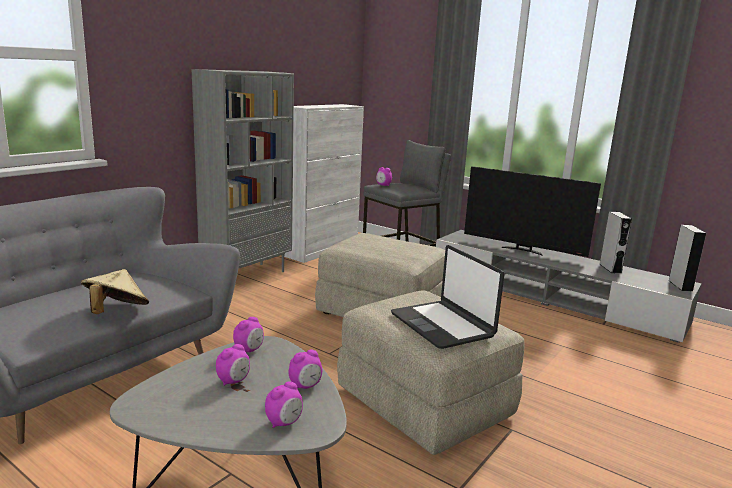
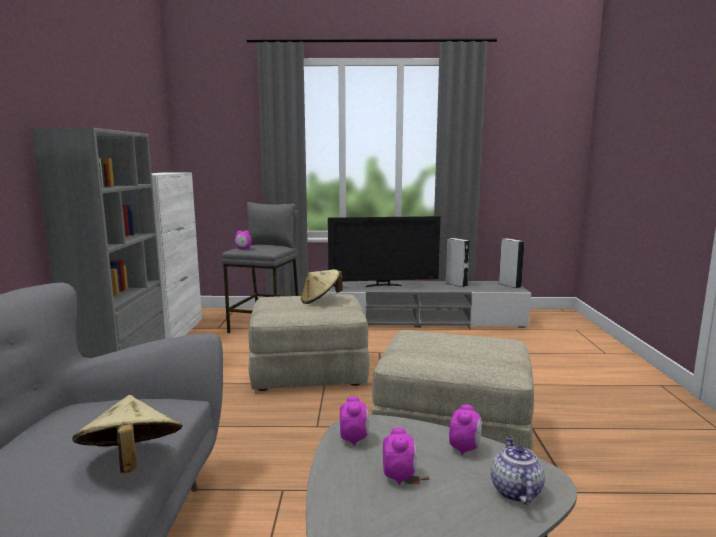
camera: 35 degrees left, 5 degrees down
alarm clock [265,381,303,428] -> teapot [491,436,545,504]
laptop [391,245,504,349] -> none
none -> beige hat [301,269,343,304]

